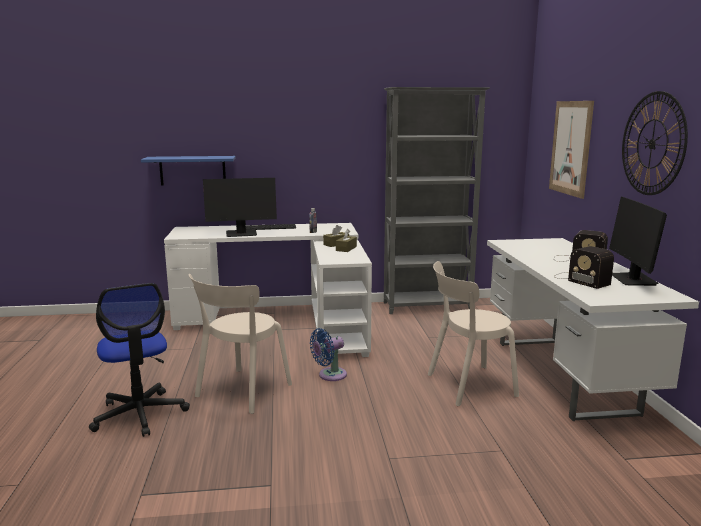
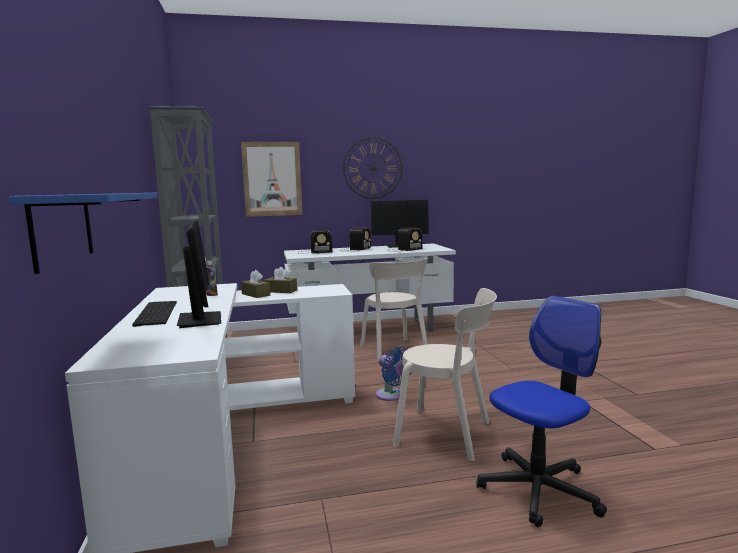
camera: 95 degrees left, 5 degrees down
none -> radio [299,230,332,254]

